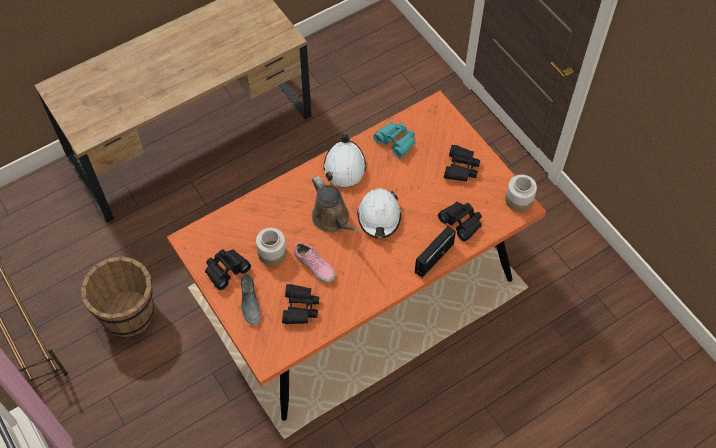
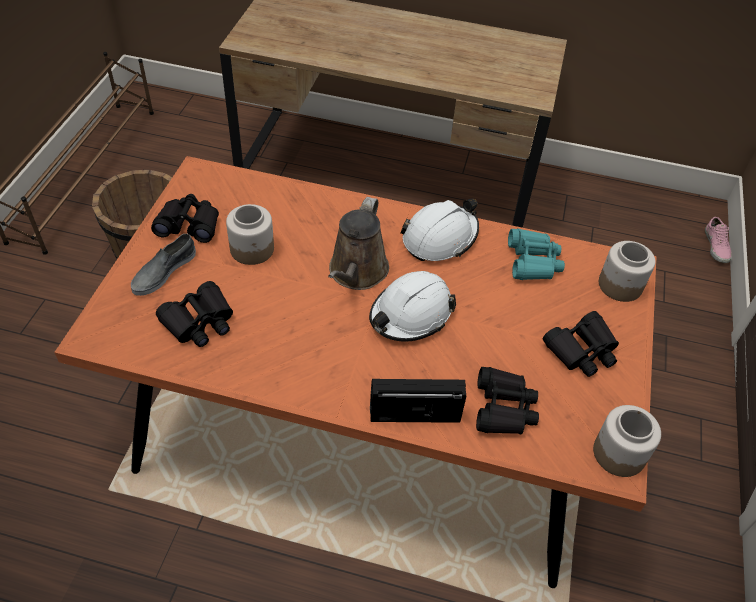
camera: 45 degrees right, 10 degrees down
pink shoe [294,243,335,283] -> pink shoe moved to [705,217,732,263]
none -> jar [599,241,655,302]

